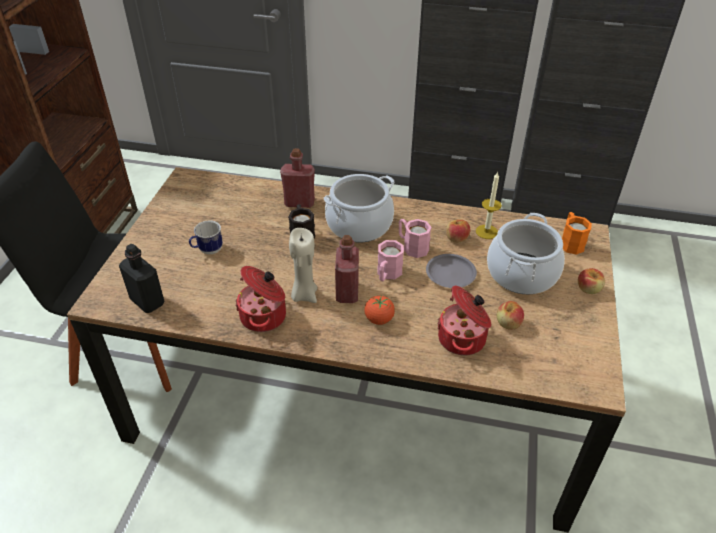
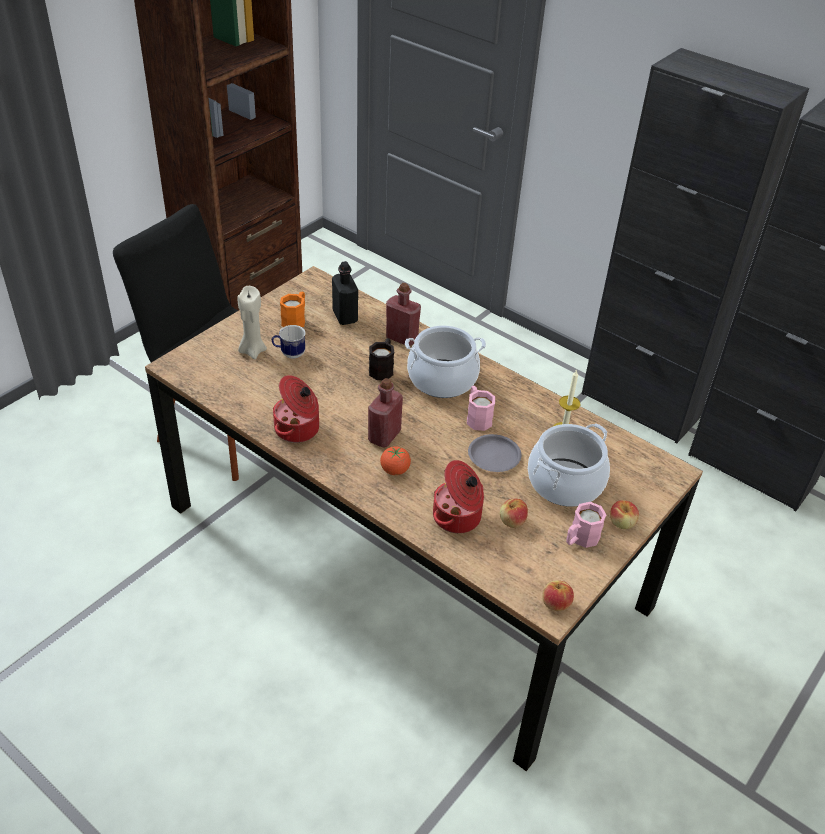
camera: 25 degrees right, 0 degrees up
black bottle [119,244,165,313] -> black bottle moved to [332,261,358,325]
beige candle [289,228,317,303] -> beige candle moved to [237,286,267,359]
pink mug [377,240,404,281] -> pink mug moved to [566,502,606,548]
apple [446,219,470,243] -> apple moved to [542,581,574,611]
orange mug [562,212,592,255] -> orange mug moved to [280,292,305,327]

